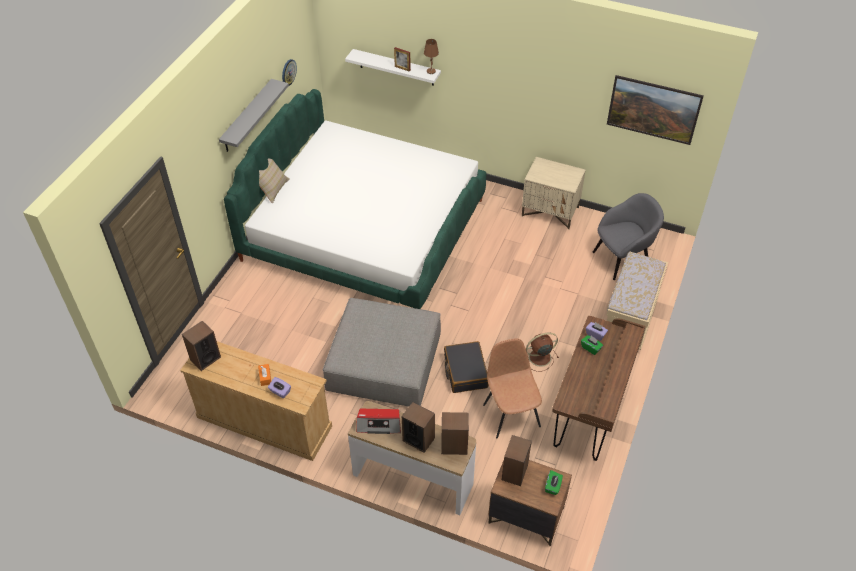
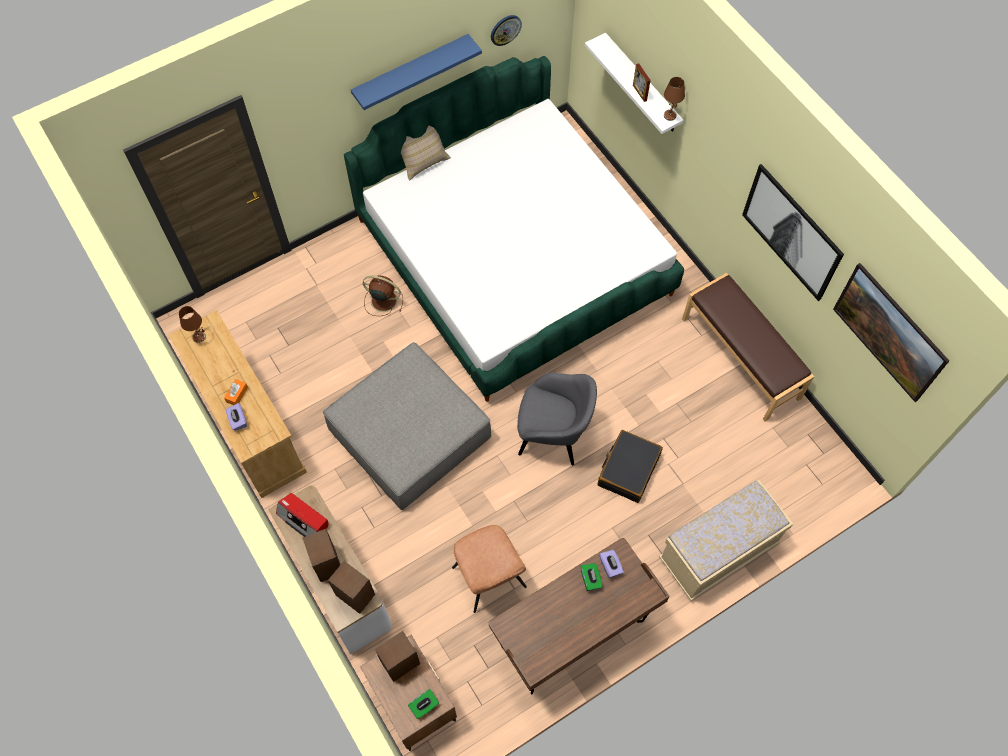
camera: 35 degrees right, 15 degrees up
speaker [182,321,221,371] -> brown table lamp [179,306,206,343]
grey shelf [219,79,289,152] -> blue shelf [351,34,482,110]
black suitcase [444,341,488,393] -> black suitcase moved to [598,430,663,503]
brown chair [483,338,542,438] -> brown chair turned 135 degrees clockwise [452,525,527,613]
beige nightstand [522,157,586,229] -> brown bench [682,273,814,422]
brown fan [526,332,559,372] -> brown fan moved to [363,275,403,316]
grey armchair [592,193,664,280] -> grey armchair moved to [517,372,597,466]
none -> picture [742,164,844,301]

